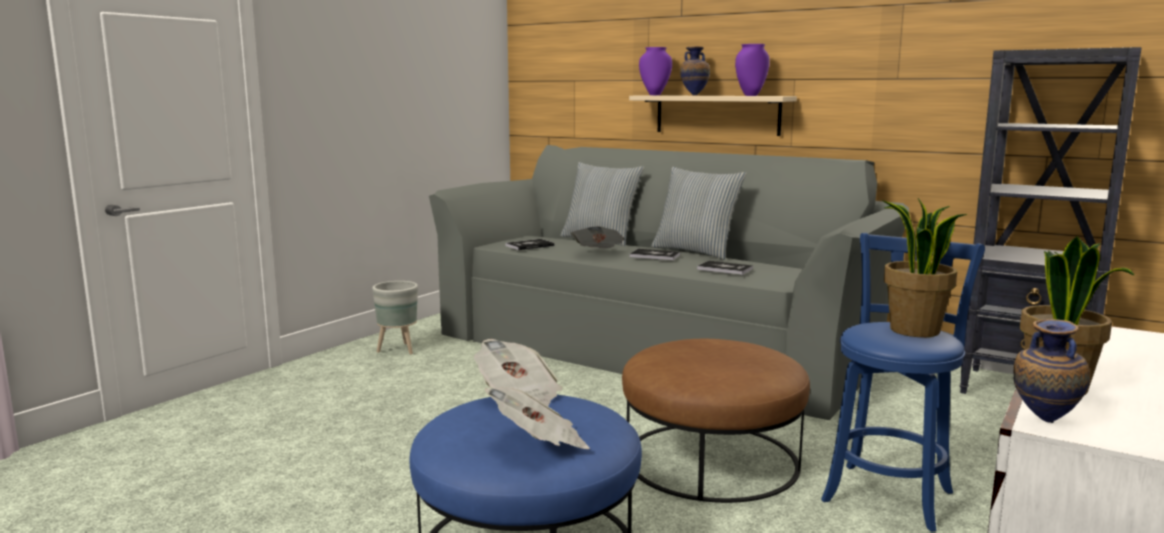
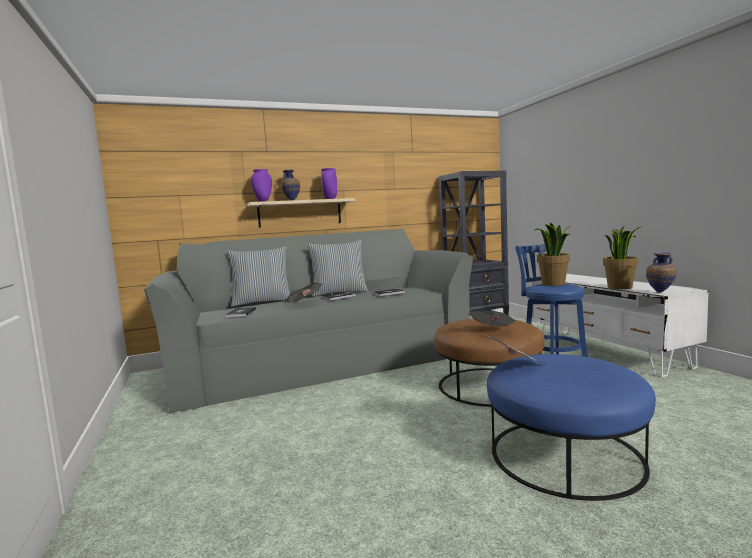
camera: 55 degrees left, 5 degrees down
grey planter [372,281,418,354] -> none
newspaper [485,387,590,449] -> newspaper moved to [469,310,515,326]

